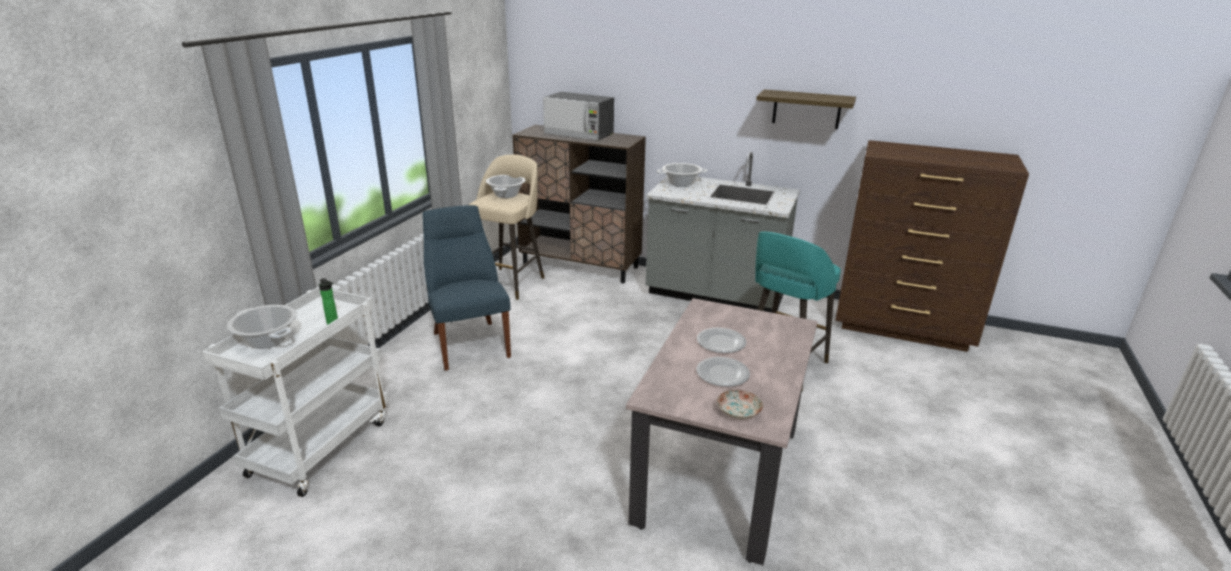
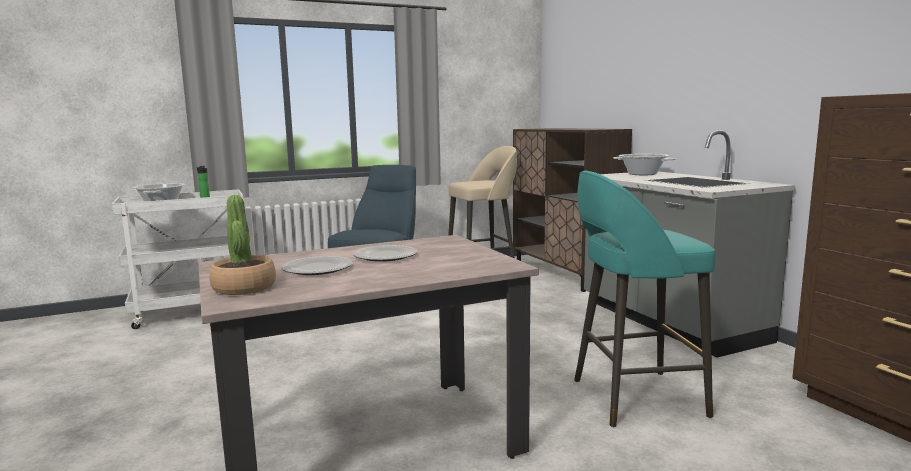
camera: 45 degrees right, 15 degrees down
cooking pot [486,175,526,198] -> none
microwave [543,92,614,141] -> none
plate [717,390,763,419] -> potted plant [209,195,276,295]
shelf [756,89,856,129] -> none

